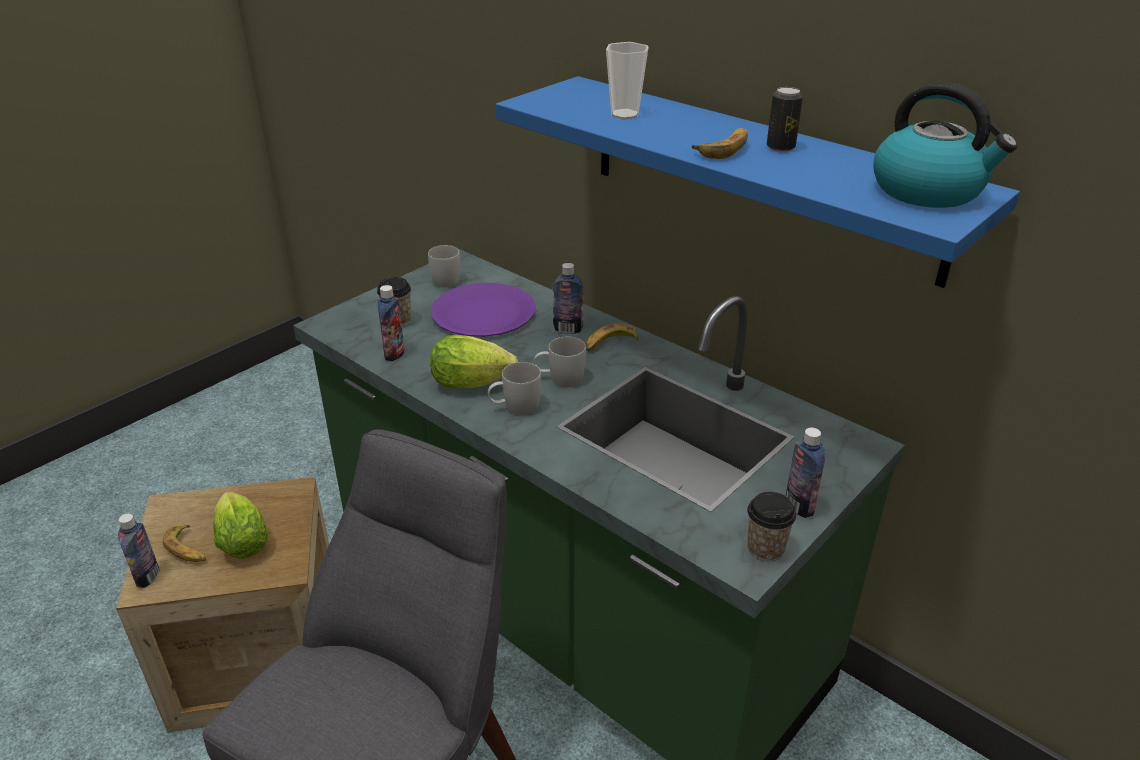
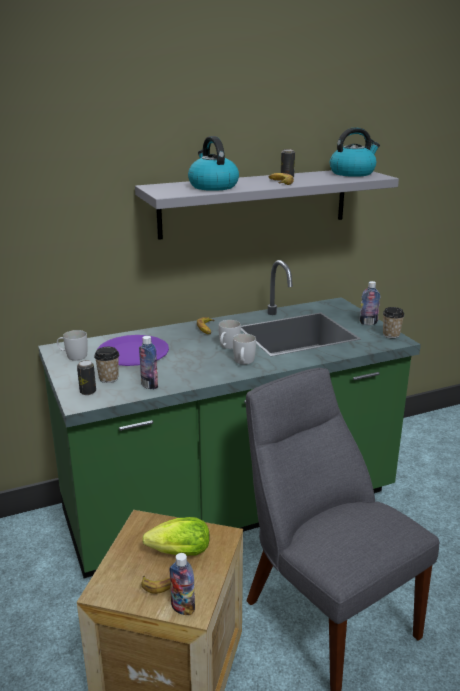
camera: 65 degrees left, 10 degrees down
lettuce [430,335,518,388] -> none
blue shelf [495,76,1020,288] -> grey shelf [135,170,399,240]
bottle [553,263,584,334] -> none
cup [606,42,649,119] -> kettle [188,136,239,191]
none -> can [77,360,96,395]

